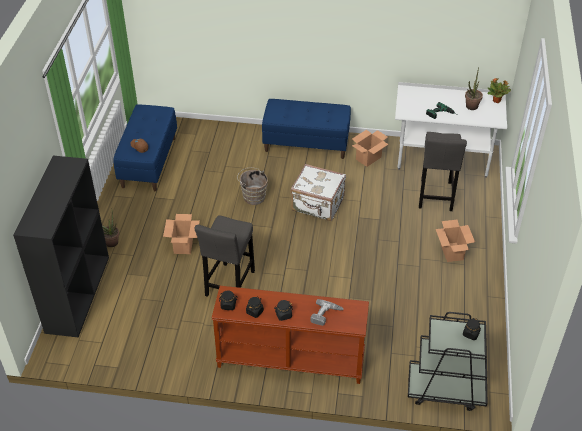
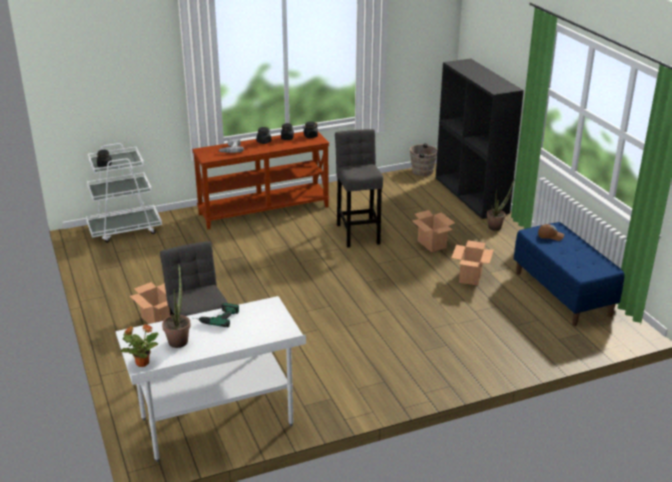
camera: 150 degrees right, 15 degrees down
brown bucket [237,167,268,205] -> brown bucket moved to [410,143,437,176]
blue bench [262,99,351,159] -> none
white suitcase [290,164,346,221] -> none
cardboard box [352,130,388,167] -> cardboard box moved to [451,241,493,286]
black cart [408,312,487,411] -> white cart [86,143,162,243]

